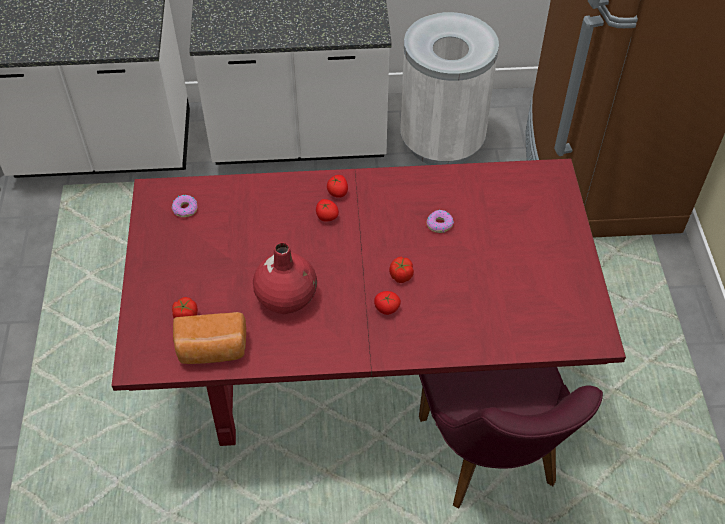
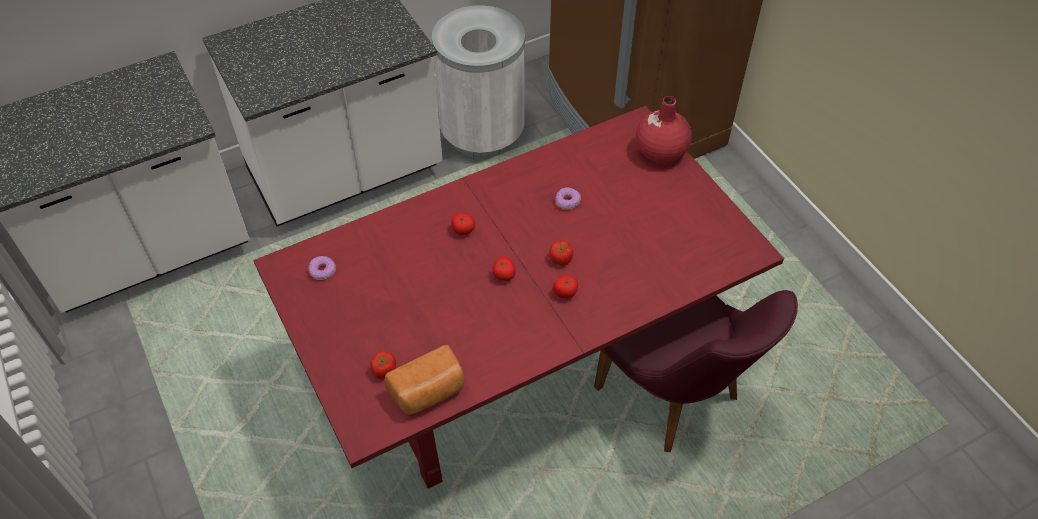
camera: 25 degrees left, 0 degrees up
red vase [253,242,317,314] -> red vase moved to [636,96,692,163]
tomato [327,175,348,198] -> tomato moved to [493,257,516,281]

